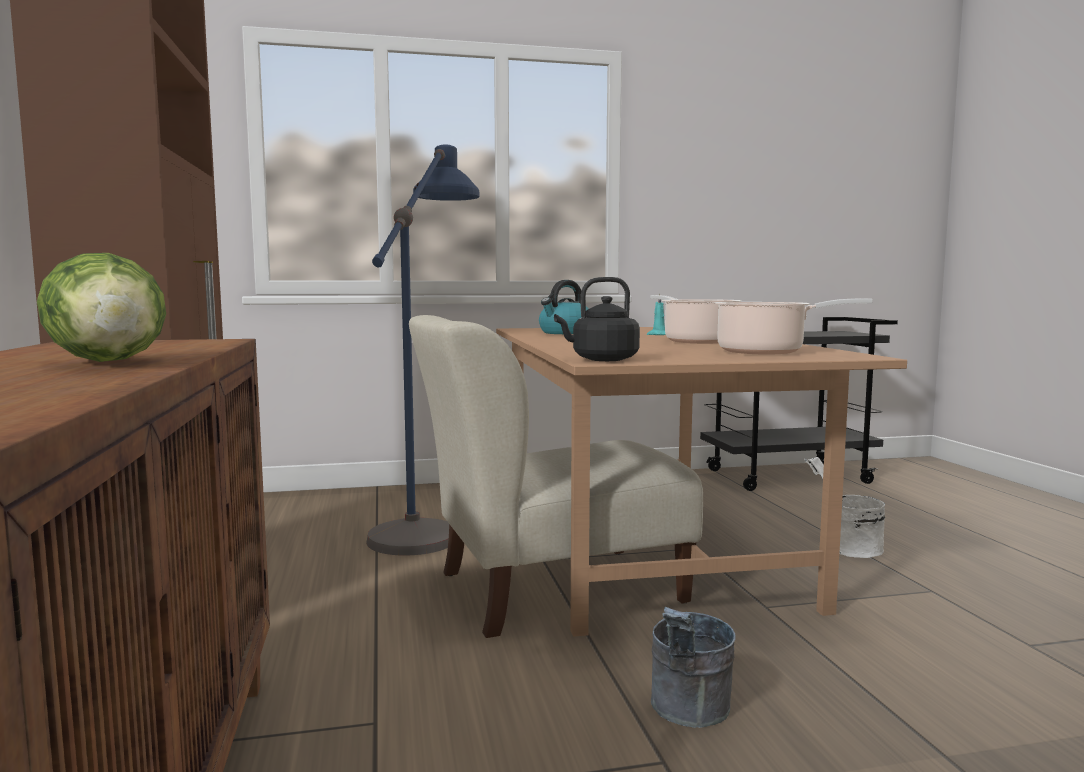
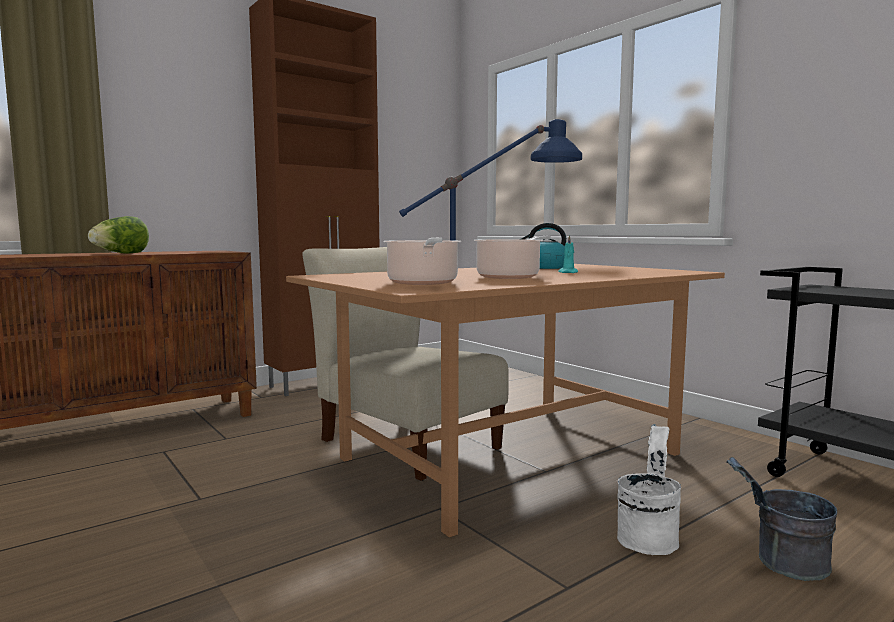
camera: 65 degrees right, 0 degrees up
black kettle [554,277,640,361] -> none
grey bucket [651,607,736,728] -> grey bucket moved to [726,457,837,581]

